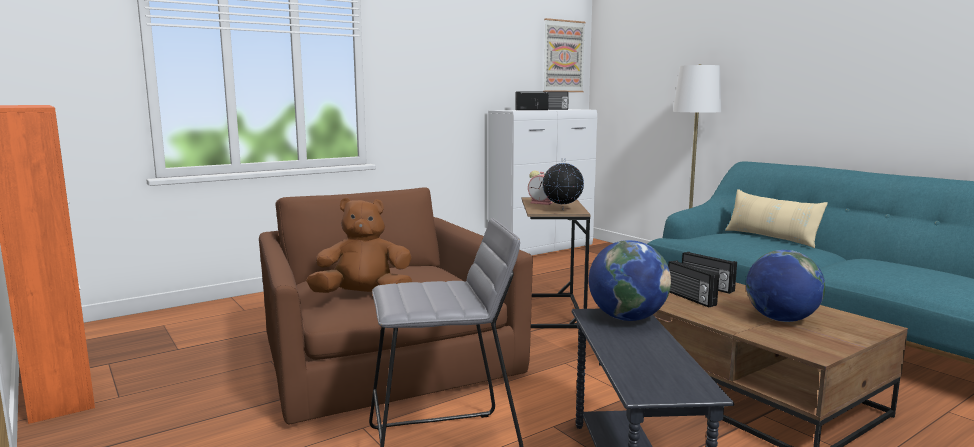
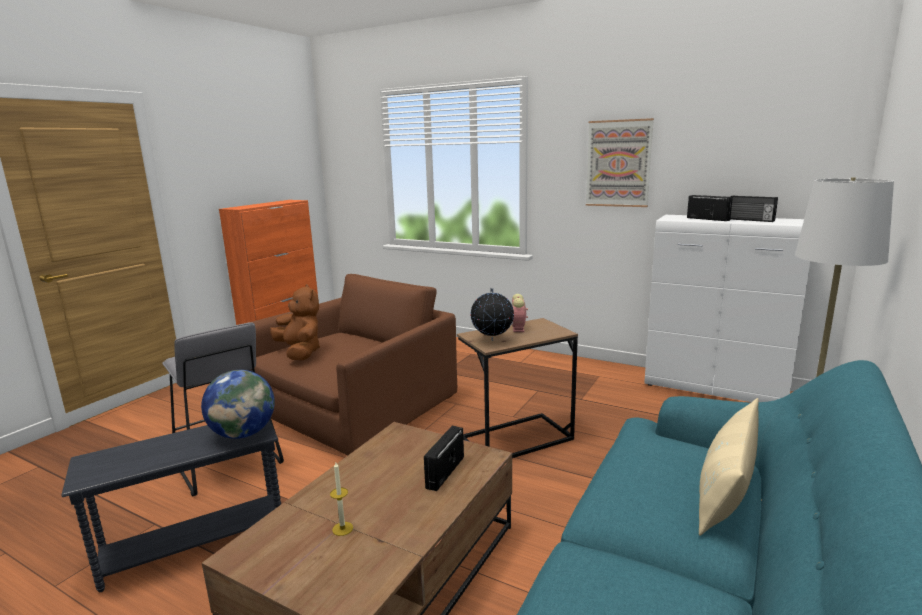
camera: 65 degrees right, 5 degrees up
picture [544,18,586,92] -> picture moved to [586,118,654,207]
radio [668,261,719,308] -> none
globe [746,250,825,322] -> candle [330,462,353,536]

